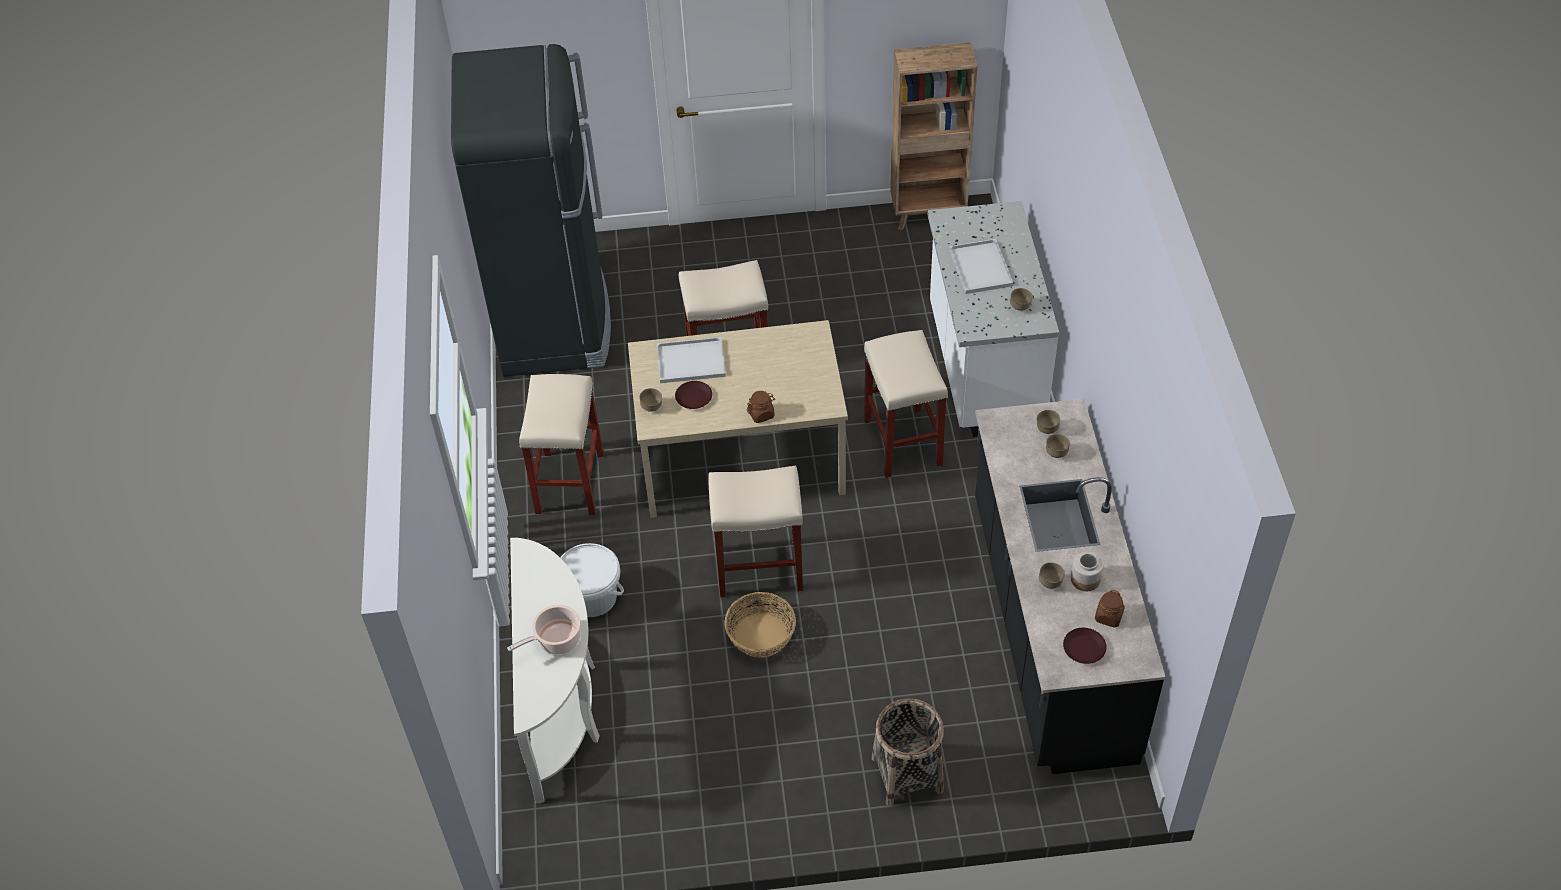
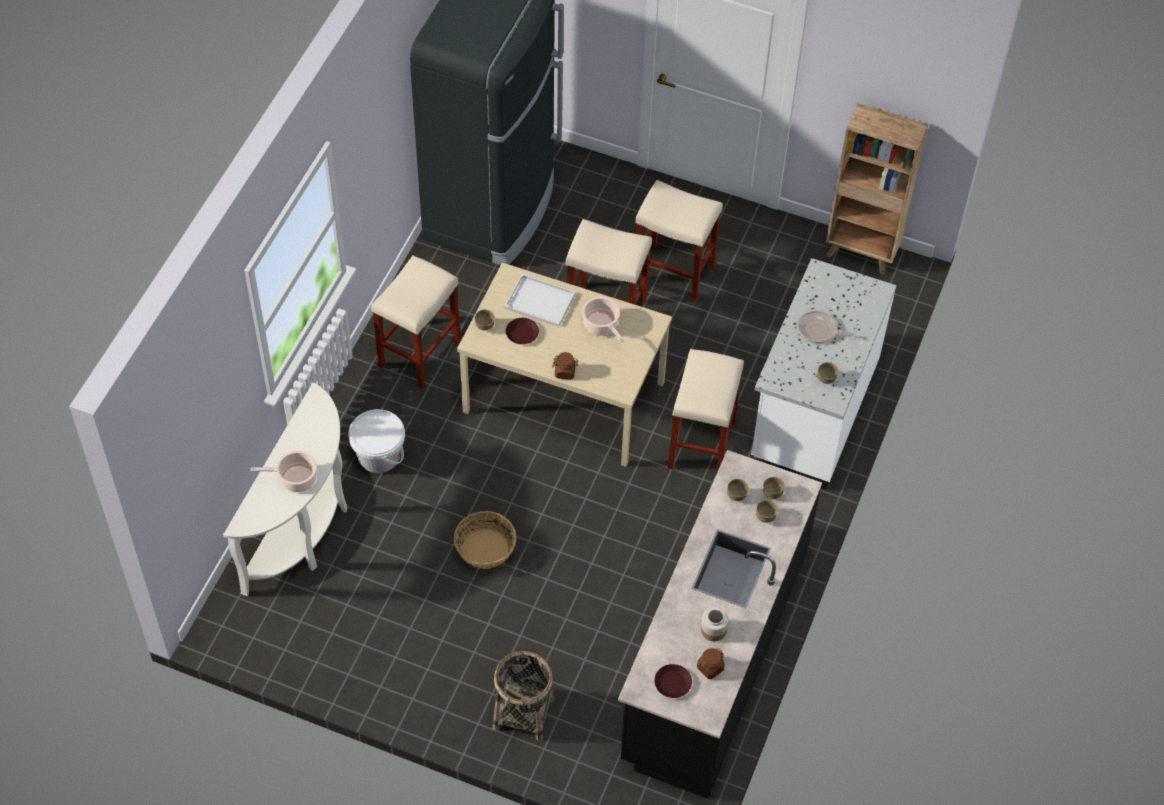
camera: 25 degrees right, 5 degrees up
beige stool [708,466,803,597] -> beige stool moved to [635,180,723,303]
white tray [949,239,1013,294] -> frying pan [798,311,856,343]
brown bowl [1039,562,1065,589] -> brown bowl moved to [727,479,749,501]
none -> cooking pot [582,297,624,343]

